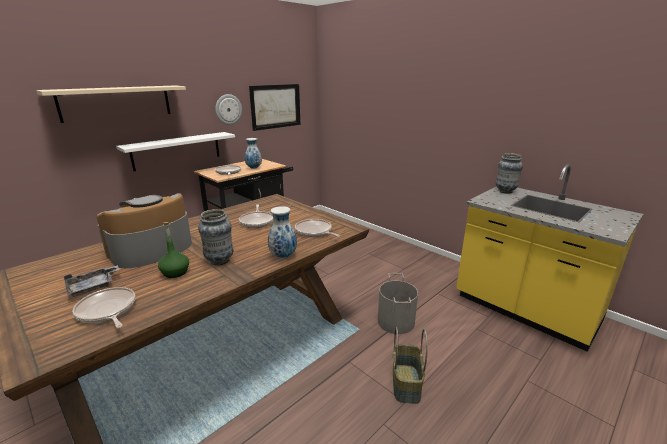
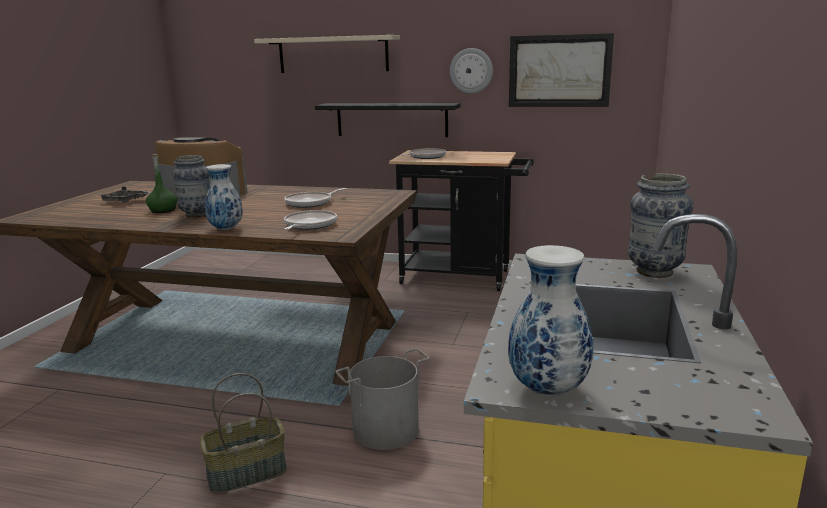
camera: 60 degrees right, 5 degrees down
frying pan [72,287,135,328] -> none
white shelf [116,132,235,171] -> black shelf [315,103,460,137]
vase [245,138,262,169] -> vase moved to [508,245,593,397]

